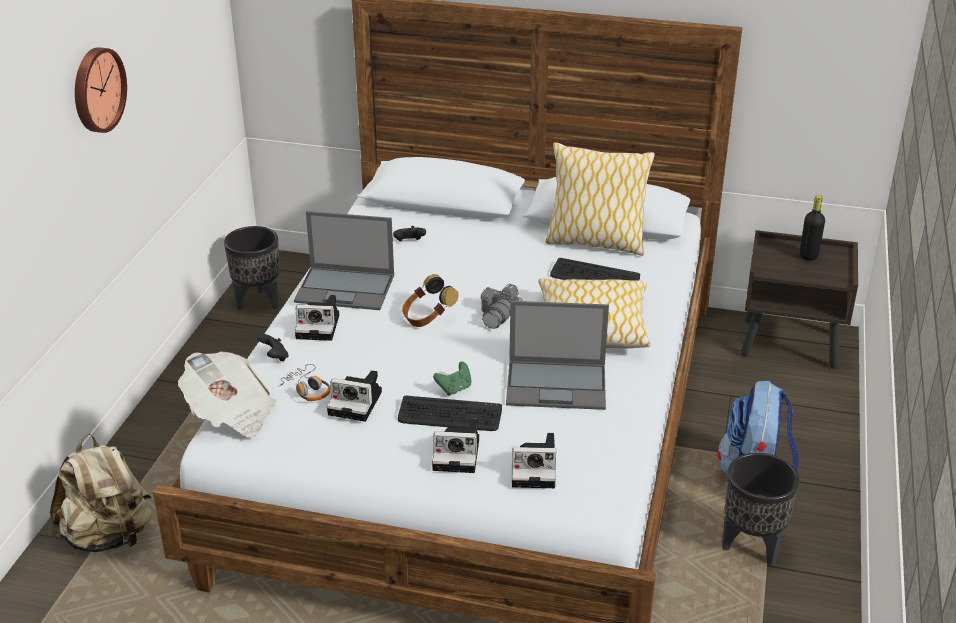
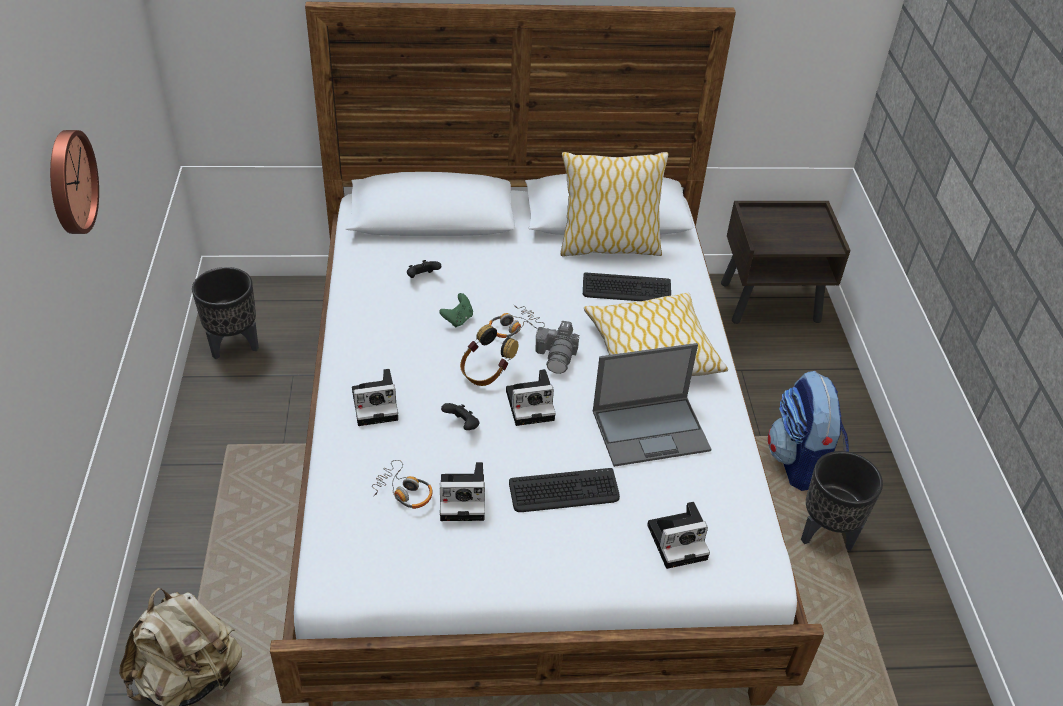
camera: 20 degrees left, 10 degrees up
newspaper [178,352,276,437] -> none
black game controller [257,334,289,362] -> black game controller moved to [441,403,480,430]
laptop [294,211,394,310] -> none
camera [432,418,479,473] -> camera moved to [506,369,556,426]
green game controller [433,361,471,396] -> green game controller moved to [439,293,473,327]
black bottle [800,195,825,261] -> none
none -> headphones [489,305,545,338]

